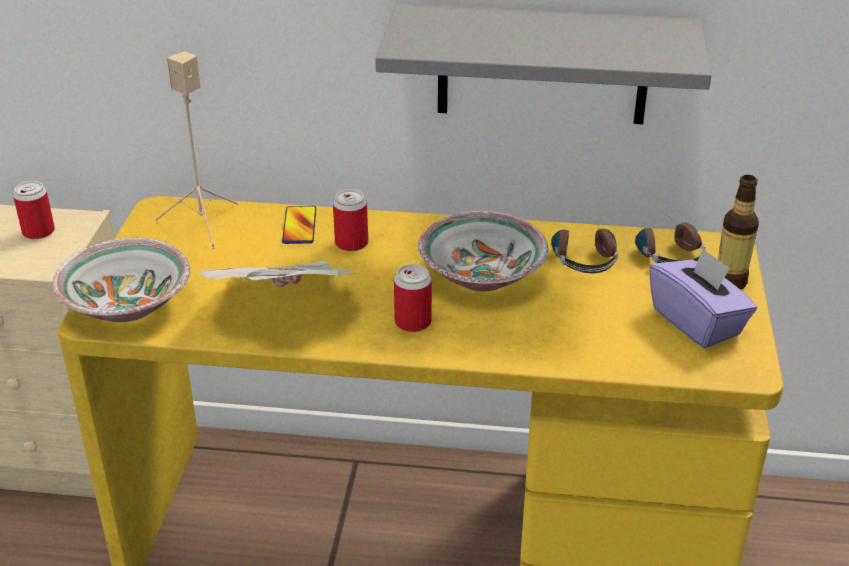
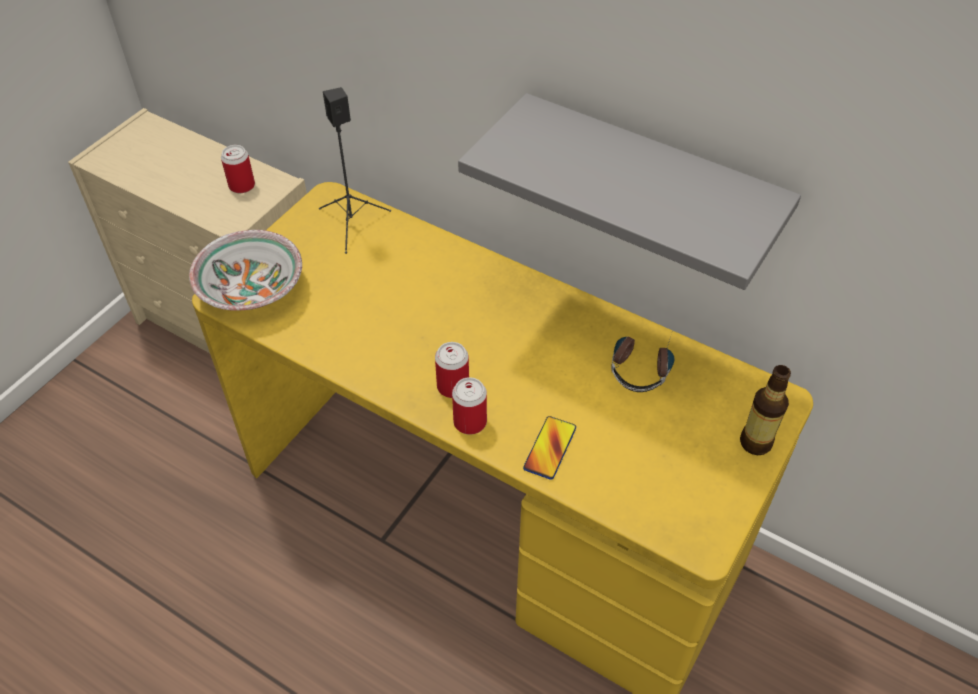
camera: 25 degrees right, 15 degrees up
beige speaker [155,51,238,249] -> black speaker [319,87,391,254]
newspaper [199,261,356,287] -> none
phone [282,206,316,244] -> phone moved to [523,416,576,480]
can [333,189,368,251] -> can moved to [452,377,487,435]
bowl [418,211,548,291] -> none
headphones [635,214,706,263] -> none
purple tissue box [649,247,757,349] -> none

